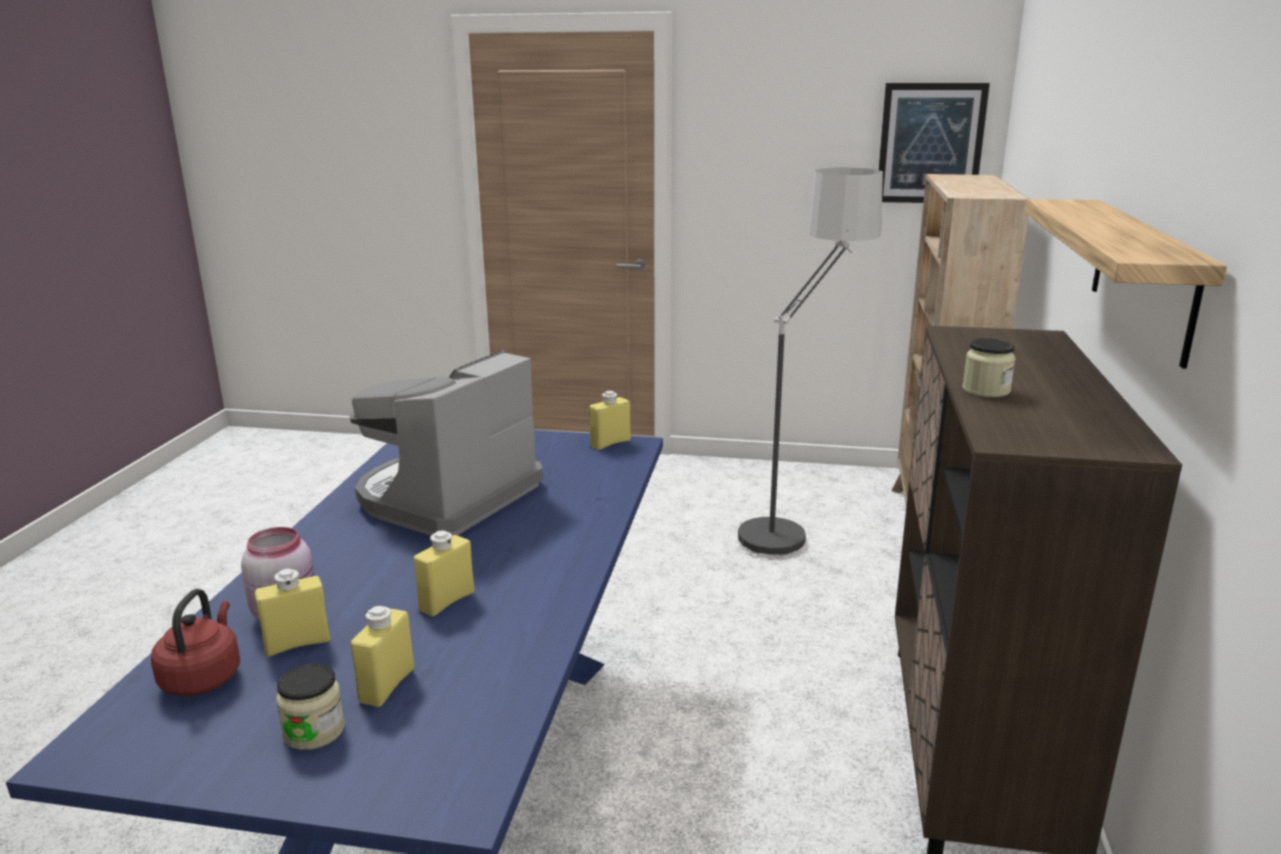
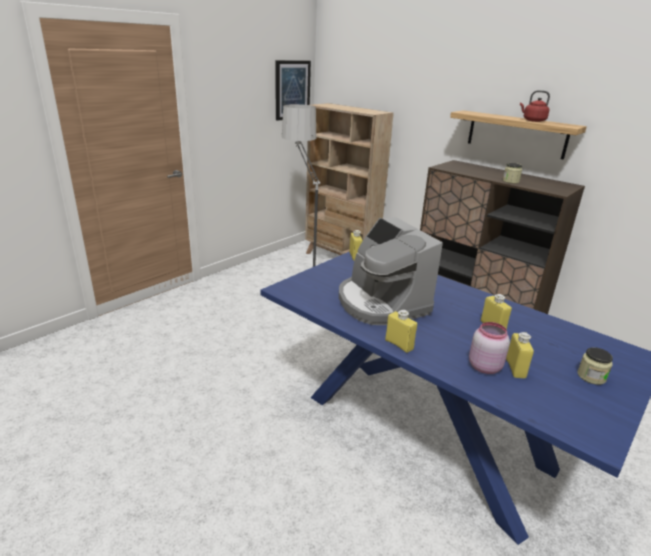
camera: 60 degrees left, 5 degrees up
red kettle [151,589,240,696] -> red kettle moved to [520,90,550,122]
yellow bottle [351,606,415,707] -> yellow bottle moved to [385,310,417,353]

